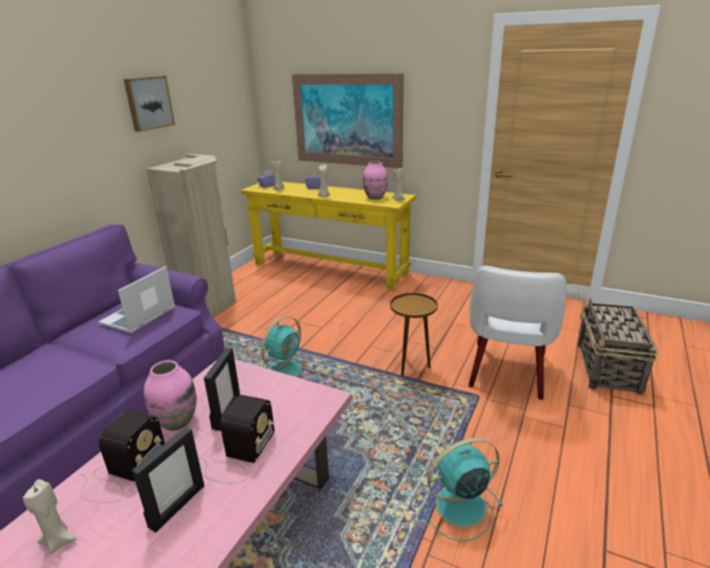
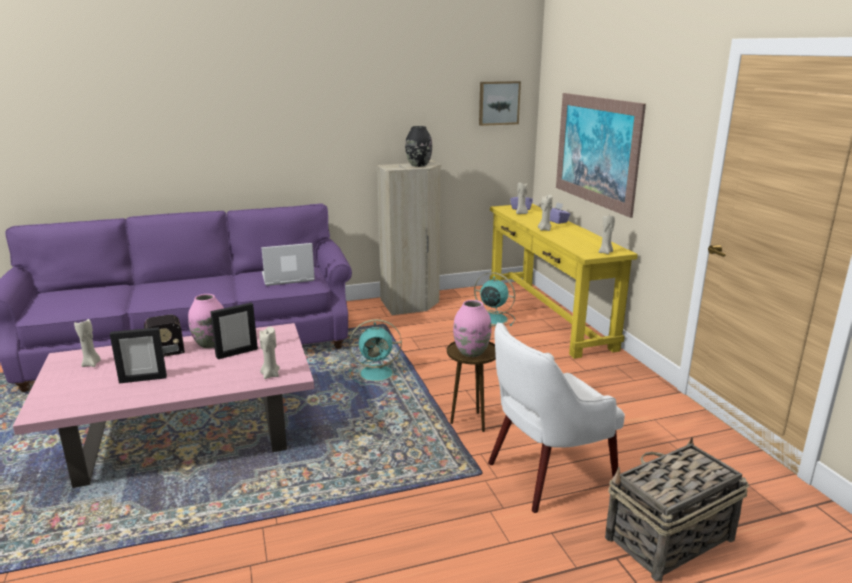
camera: 45 degrees right, 5 degrees down
picture [124,76,175,132] -> picture moved to [479,81,521,126]
radio [200,395,275,483] -> none
pink vase [363,161,388,199] -> pink vase moved to [453,300,492,357]
turquoise fan [423,438,503,541] -> turquoise fan moved to [474,272,515,326]
none -> beige candle [259,327,280,379]
none -> black vase [405,126,432,167]

